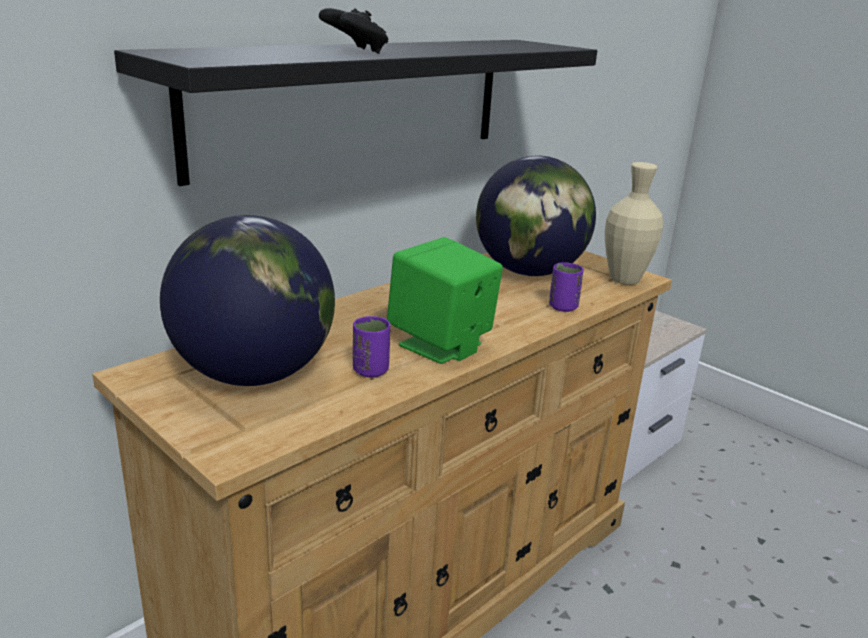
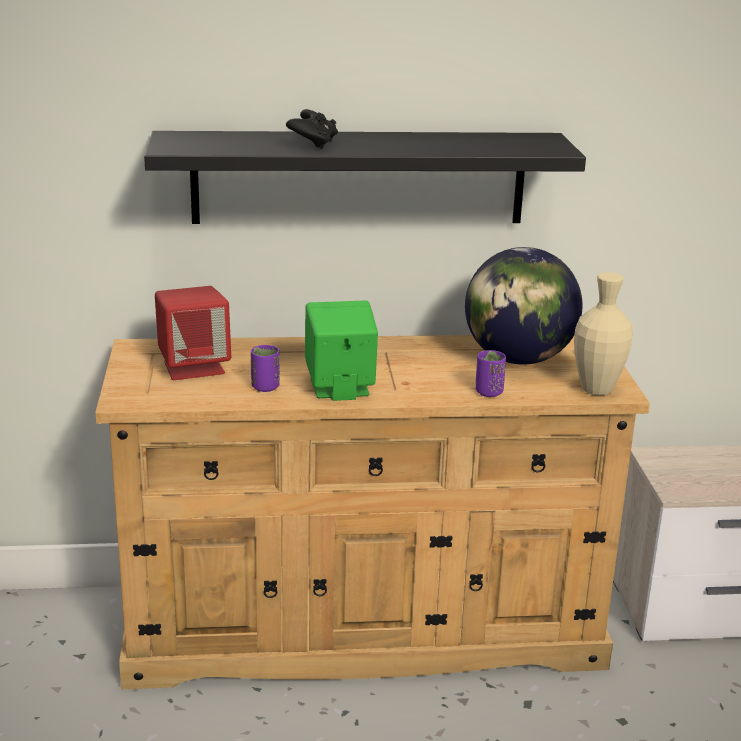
camera: 40 degrees right, 0 degrees up
globe [160,215,335,386] -> red speaker [155,286,231,380]

